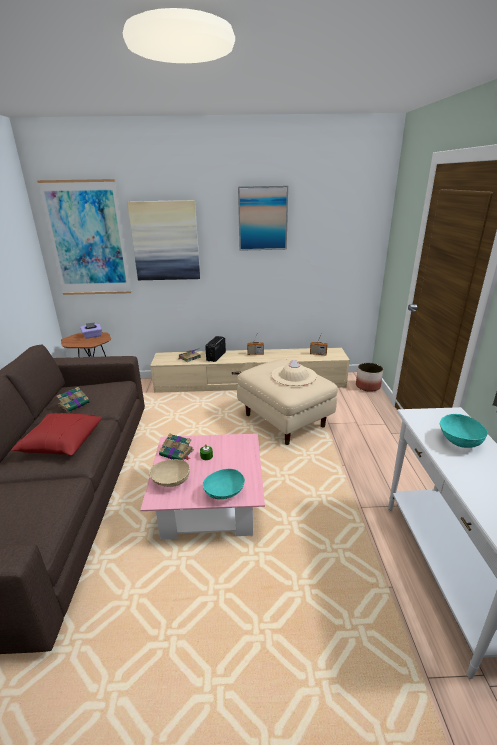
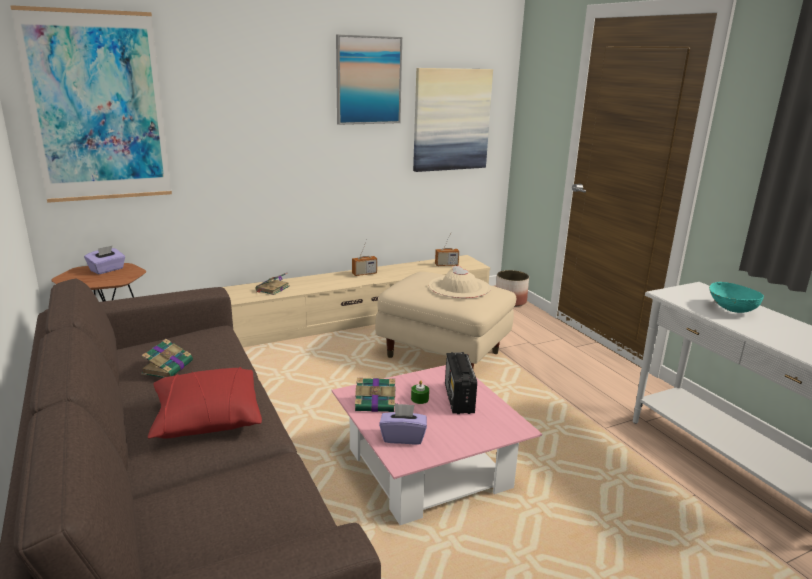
camera: 25 degrees left, 5 degrees down
picture [127,200,200,280] -> picture moved to [413,68,493,172]
beige bowl [149,459,190,487] -> purple tissue box [379,403,427,445]
turquoise bowl [203,469,245,499] -> none
radio [205,336,226,362] -> radio moved to [445,352,477,414]

